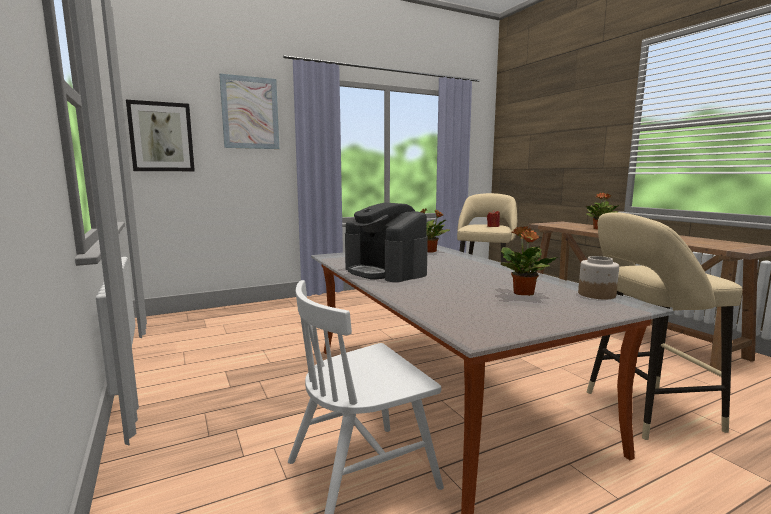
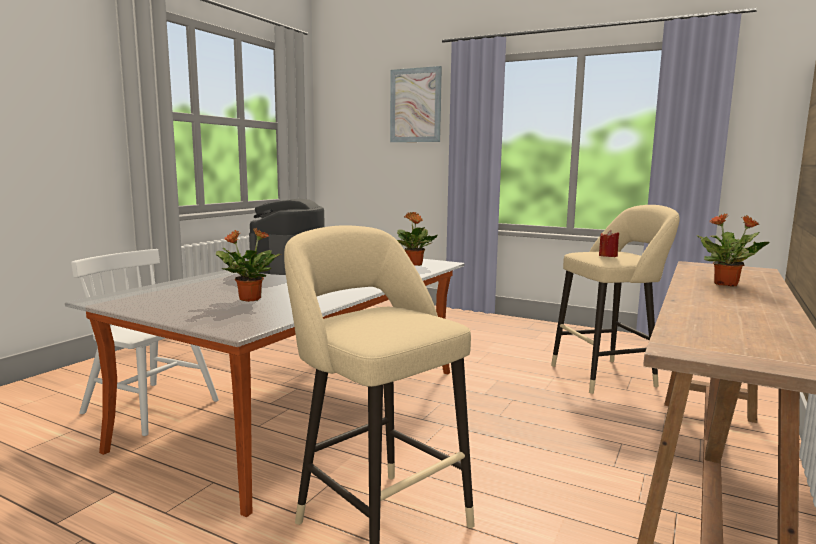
camera: 55 degrees right, 0 degrees up
picture [126,100,195,171] -> none
jar [578,256,619,299] -> none

